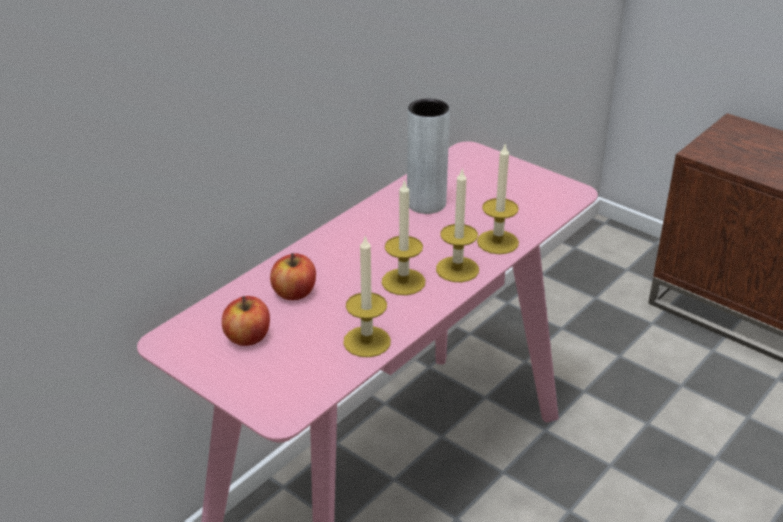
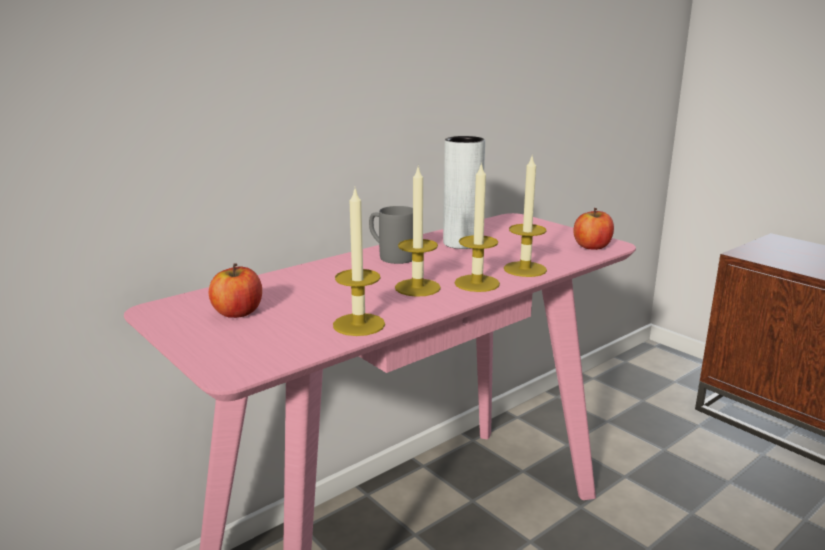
camera: 10 degrees right, 15 degrees down
apple [270,253,316,300] -> apple moved to [573,208,614,250]
none -> grey mug [369,206,413,264]

